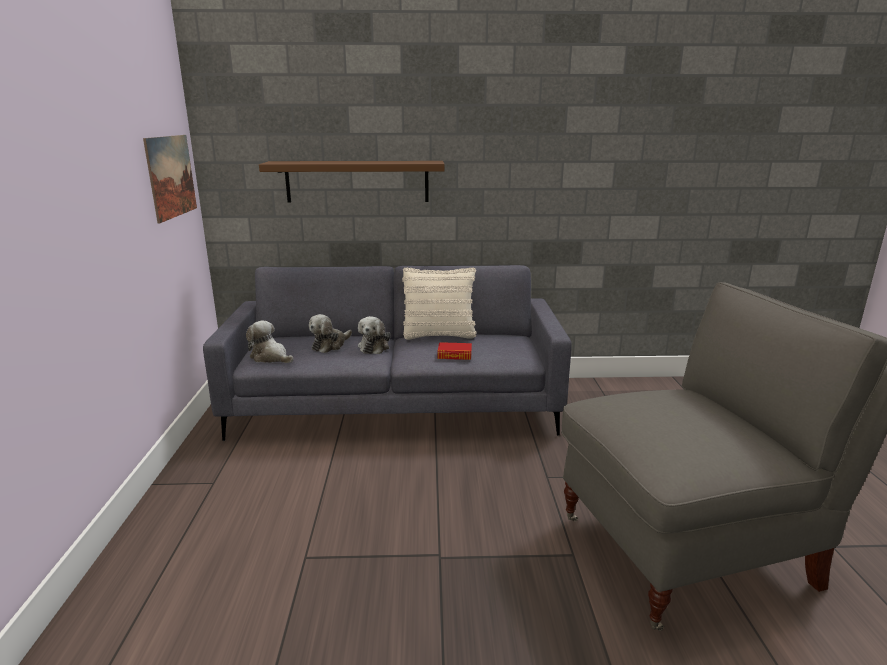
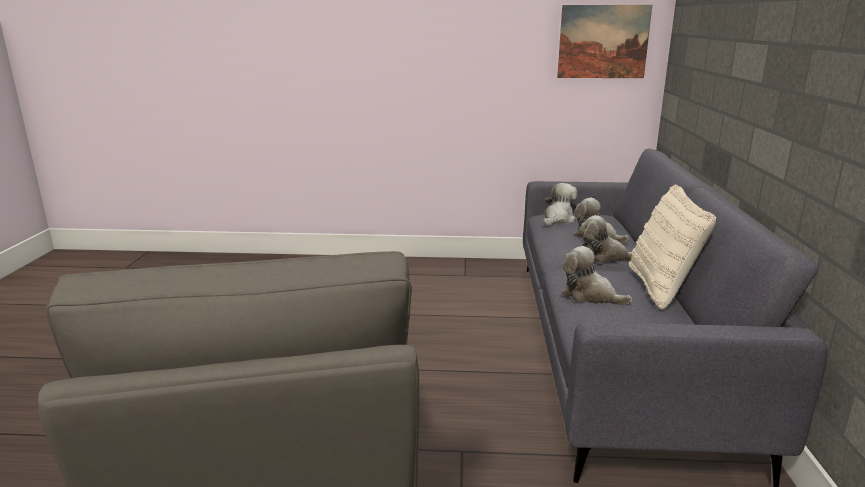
camera: 95 degrees right, 0 degrees up
brown shelf [259,161,444,203] -> none
book [437,342,472,360] -> plush toy [561,246,632,306]

